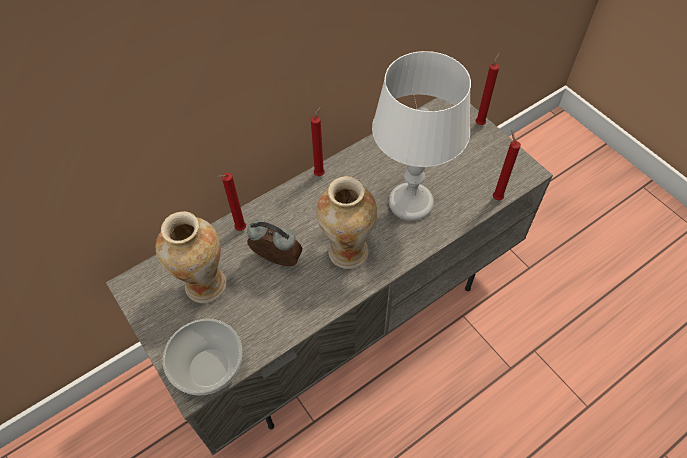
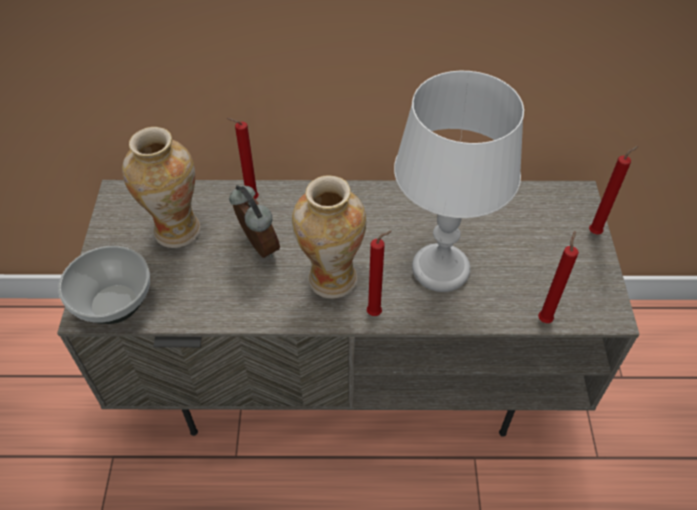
camera: 35 degrees right, 5 degrees down
red candle [311,106,325,176] -> red candle moved to [367,231,392,316]

